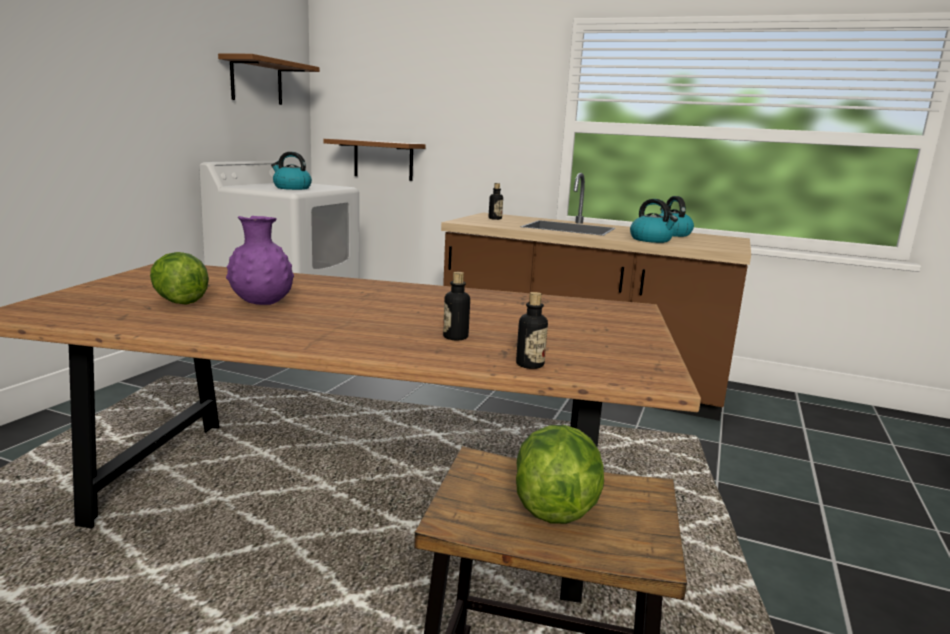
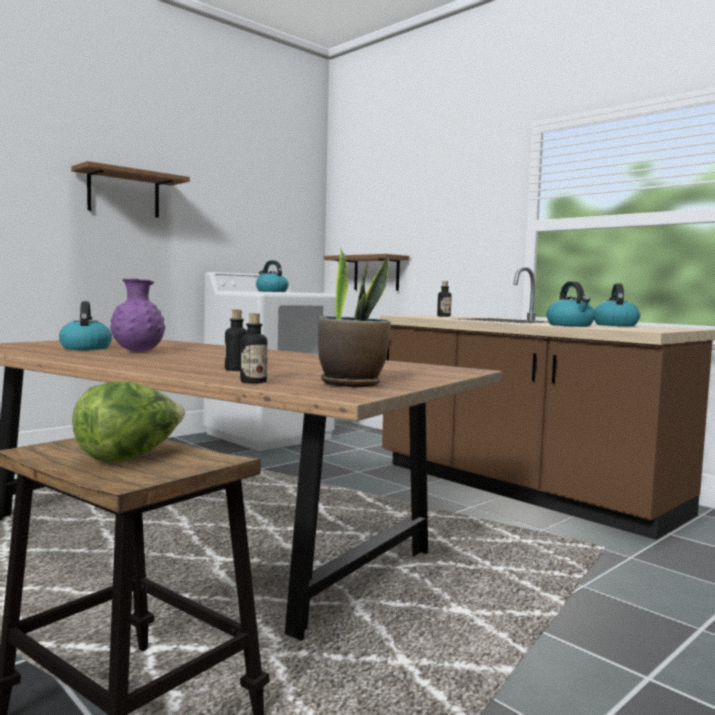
camera: 25 degrees right, 10 degrees down
lettuce [150,252,209,304] -> kettle [59,301,112,350]
brown shelf [218,54,320,105] -> brown shelf moved to [71,161,190,218]
none -> potted plant [318,248,391,387]

